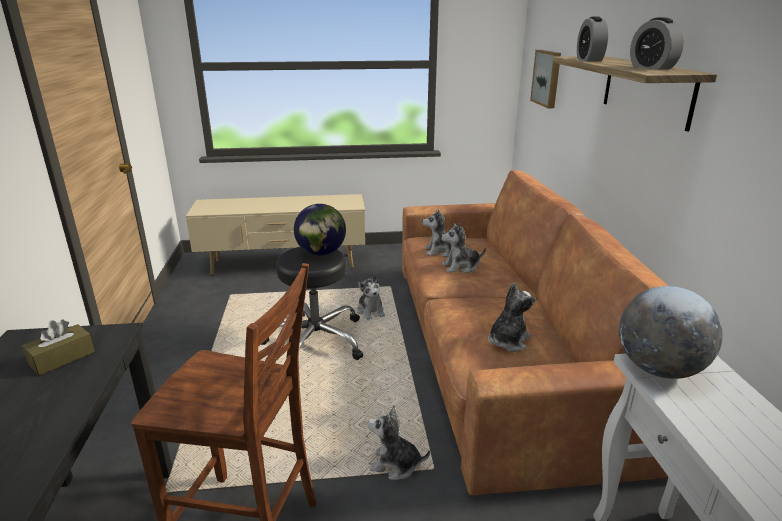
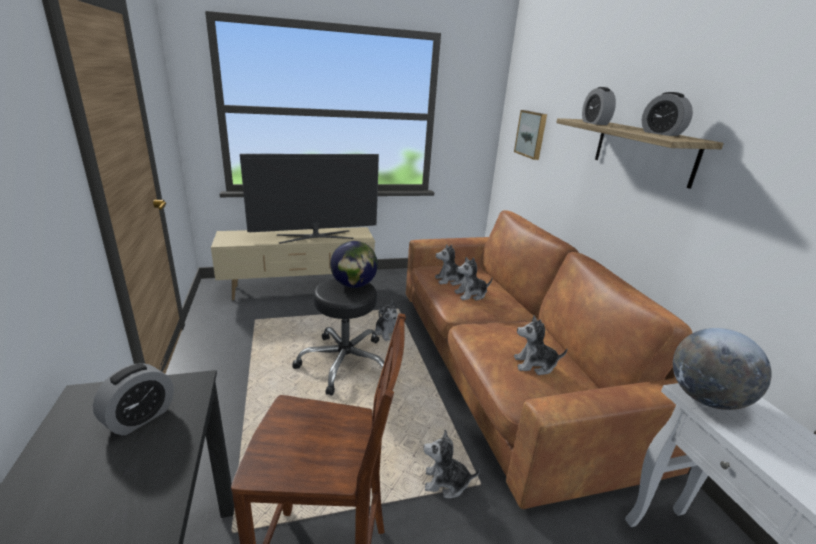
camera: 10 degrees left, 0 degrees up
brown tissue box [22,320,95,376] -> alarm clock [93,363,174,435]
plush toy [488,283,536,352] -> plush toy turned 120 degrees counterclockwise [514,315,567,375]
none -> television [240,154,379,244]

